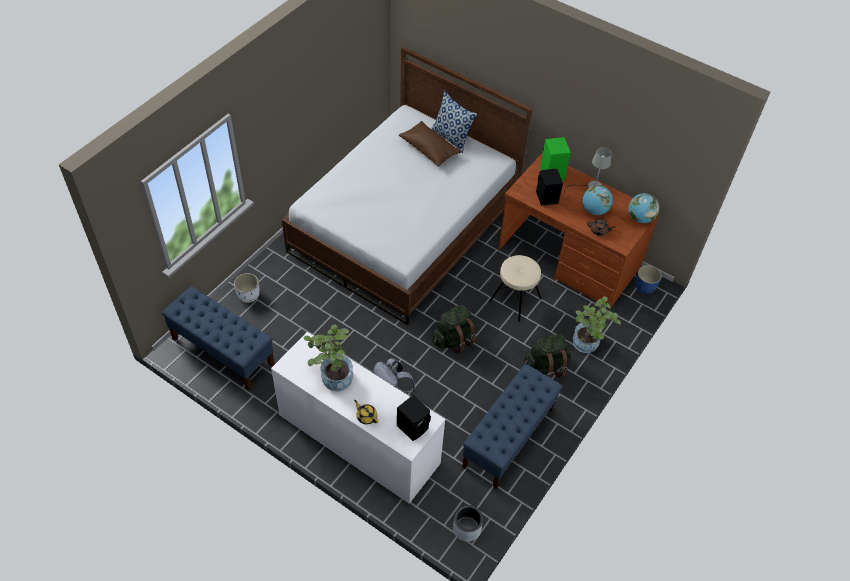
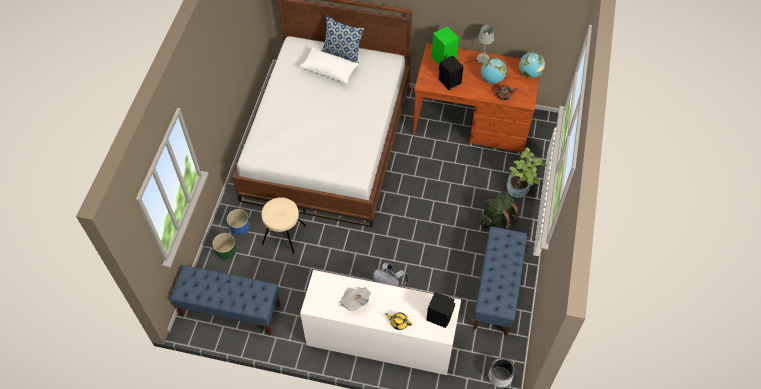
camera: 20 degrees left, 5 degrees up
white planter [234,273,260,303] -> green planter [212,233,236,260]
potted plant [304,325,353,391] -> newspaper [339,287,371,311]
brown pillow [399,121,461,167] -> white pillow [300,47,359,84]
green backpack [432,305,476,354] -> none
beige stool [489,255,542,322] -> beige stool moved to [261,197,306,254]
blue planter [635,265,662,294] -> blue planter moved to [227,209,250,235]

